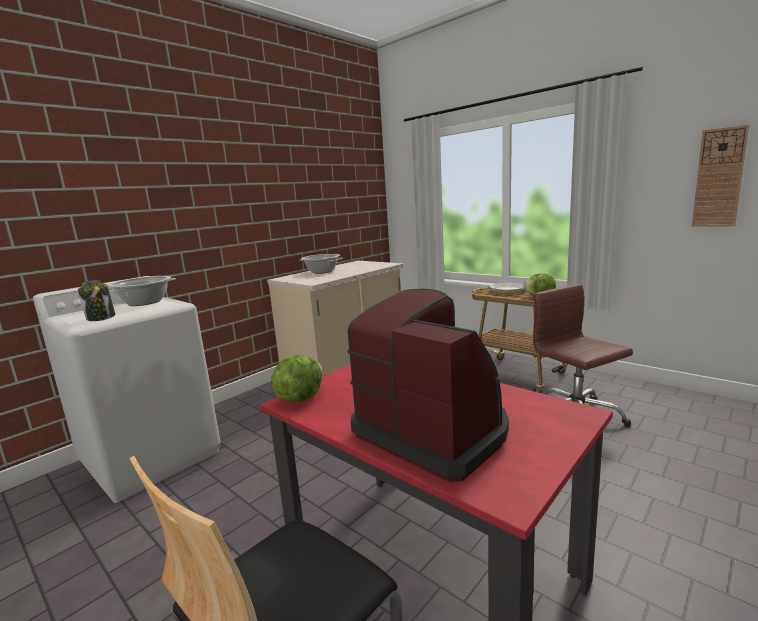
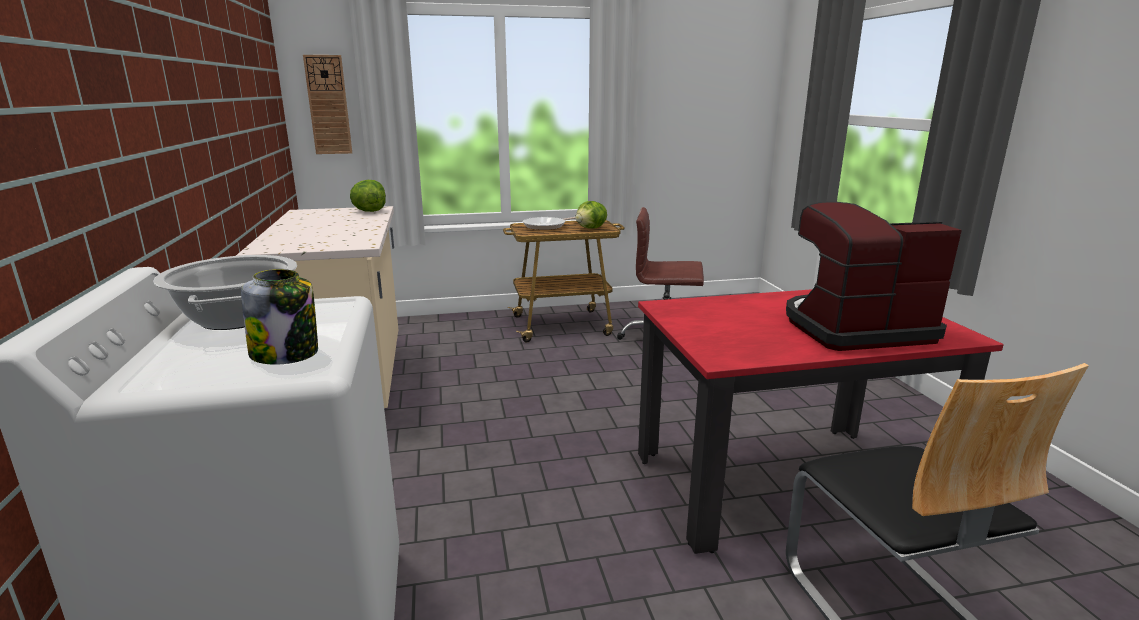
camera: 55 degrees left, 5 degrees up
lettuce [271,355,322,402] -> lettuce moved to [350,180,386,212]
cooking pot [300,254,343,274] -> none
wall clock [692,125,749,227] -> wall clock moved to [303,55,352,154]

